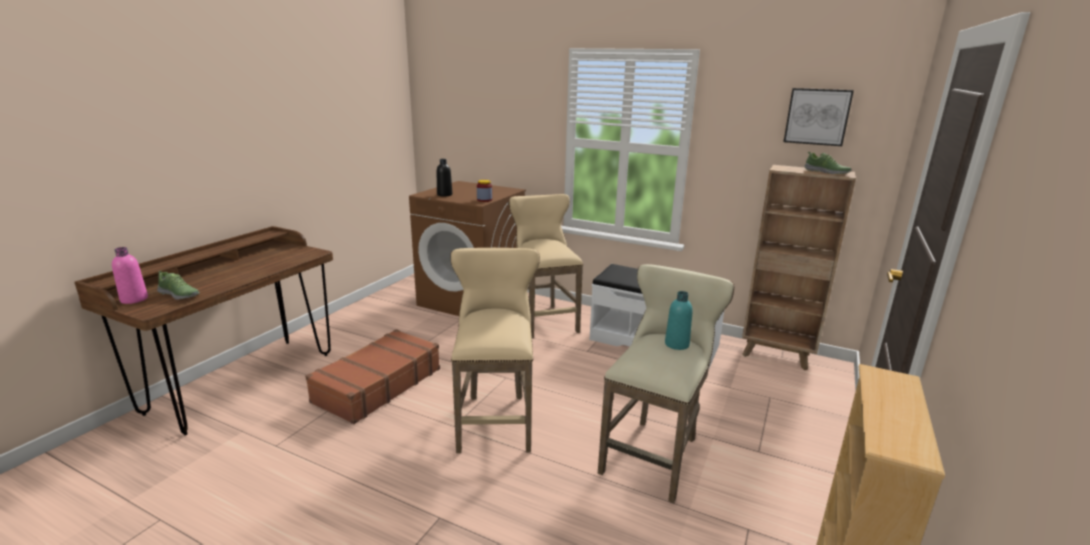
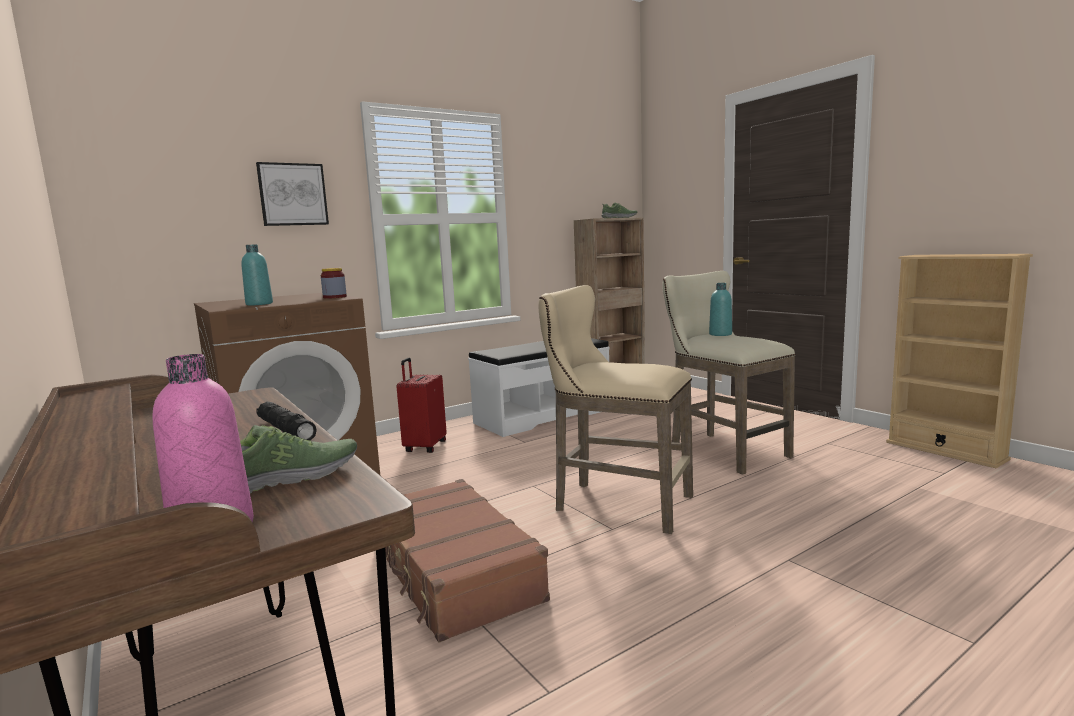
camera: 60 degrees left, 10 degrees down
black bottle [437,159,452,197] -> turquoise bottle [241,244,273,306]
beige stool [509,194,583,338] -> red suitcase [397,358,447,453]
picture [784,88,854,146] -> picture moved to [256,162,329,226]
none -> black flashlight [256,402,317,440]

